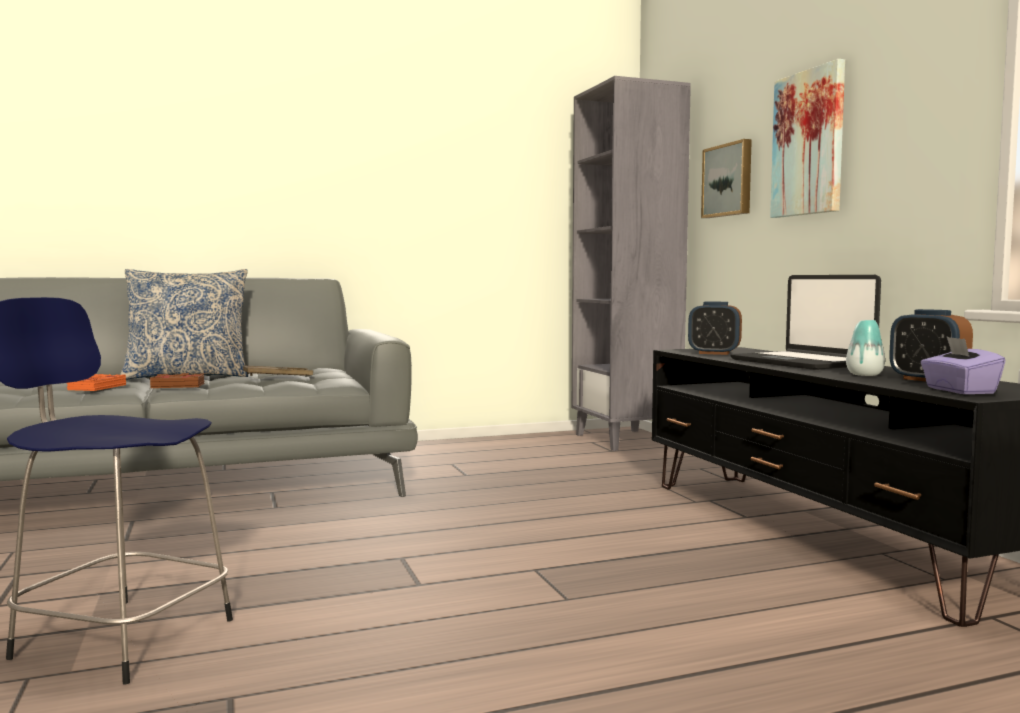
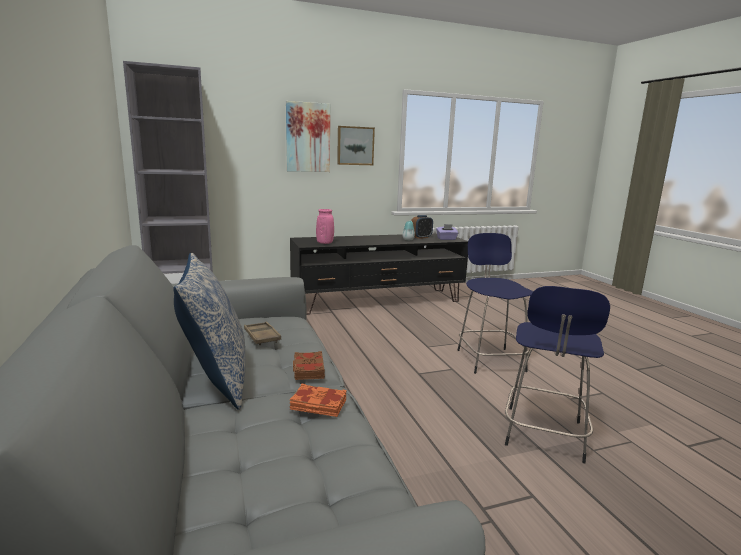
camera: 90 degrees left, 10 degrees up
alarm clock [688,302,742,355] -> pink vase [316,209,334,244]
picture [701,139,752,218] -> picture moved to [337,126,375,165]
laptop [730,275,881,370] -> none
none -> blue stool [457,233,533,374]

